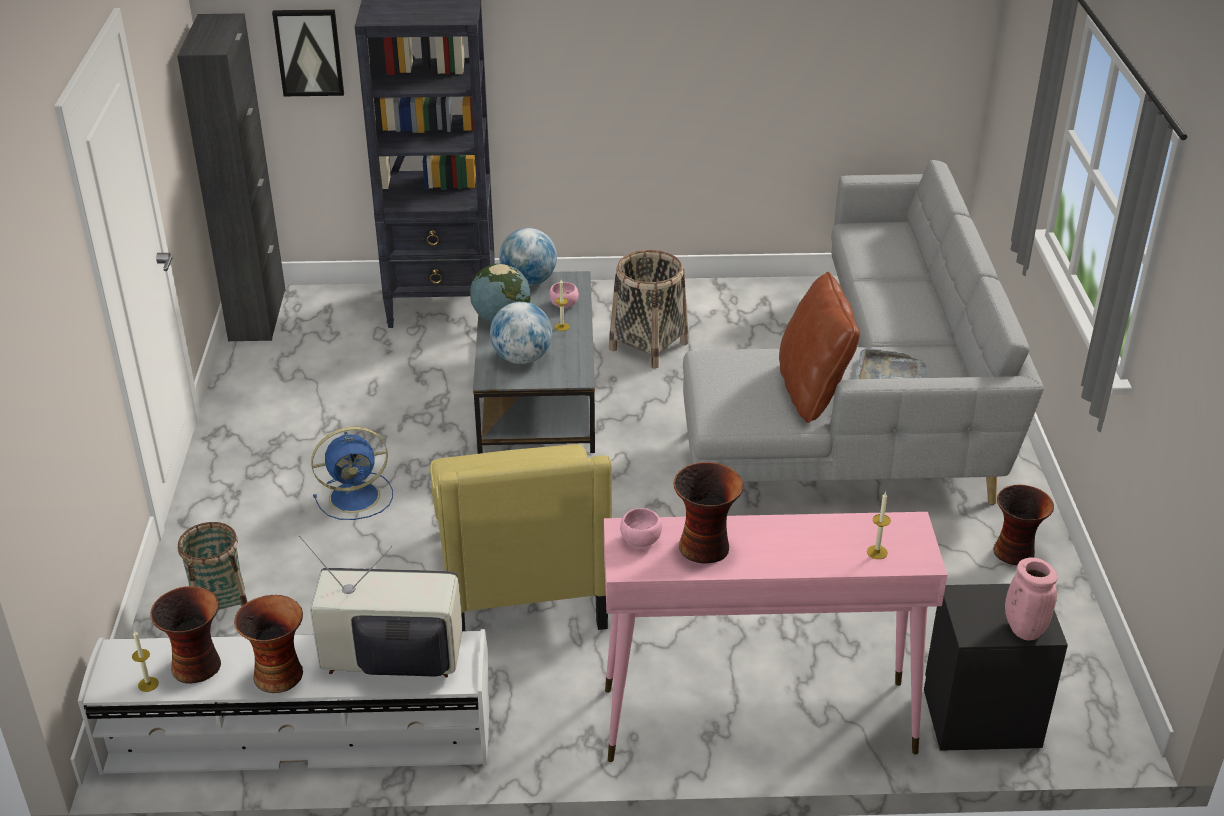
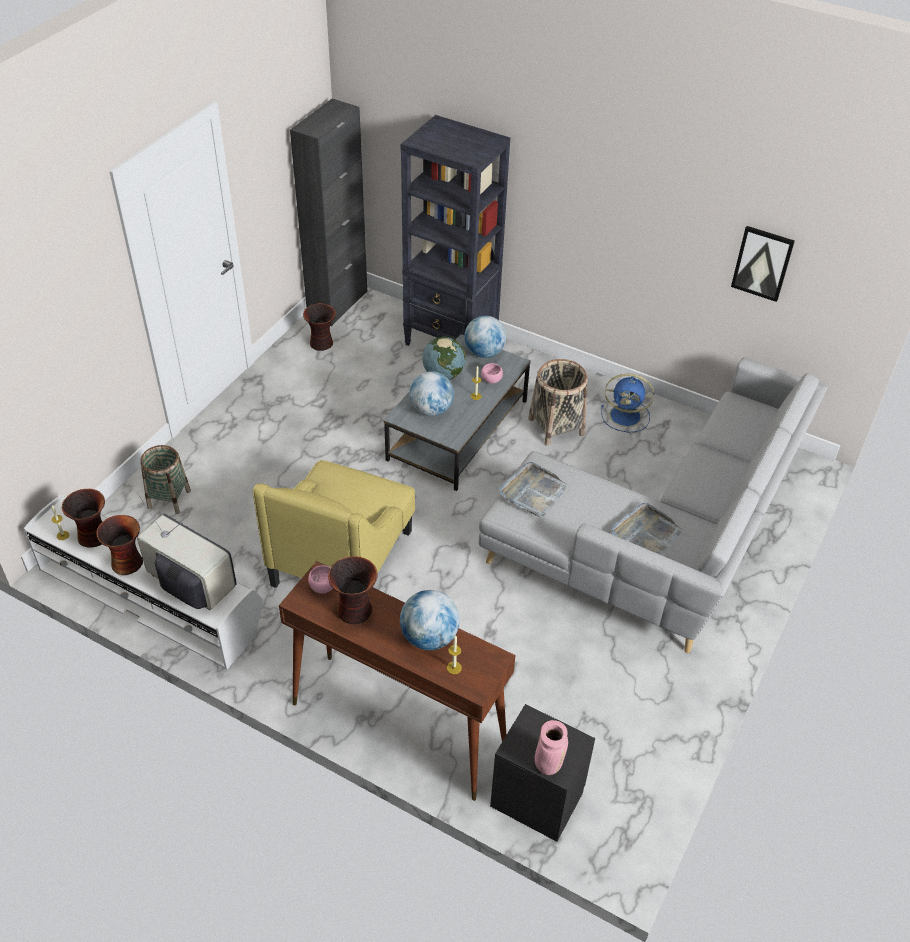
camera: 30 degrees right, 10 degrees up
picture [272,9,344,96] -> picture moved to [731,226,795,302]
blue fan [311,427,393,520] -> blue fan moved to [601,374,654,432]
pink console table [604,512,947,762] -> brown console table [279,561,516,801]
brown pillow [779,272,860,423] -> none
vase [993,485,1054,566] -> vase moved to [303,303,336,351]
none -> globe [400,590,460,650]
none -> grey tray [499,462,568,518]

